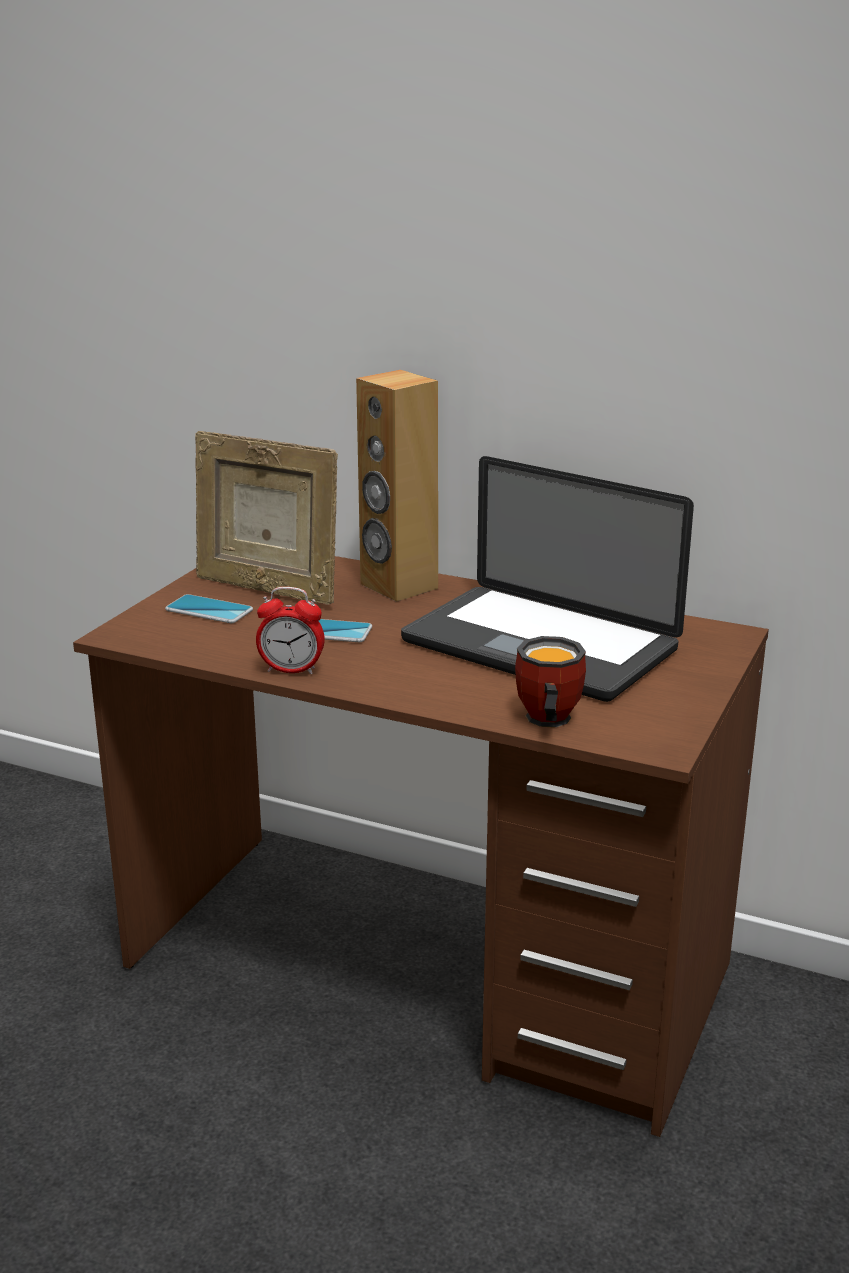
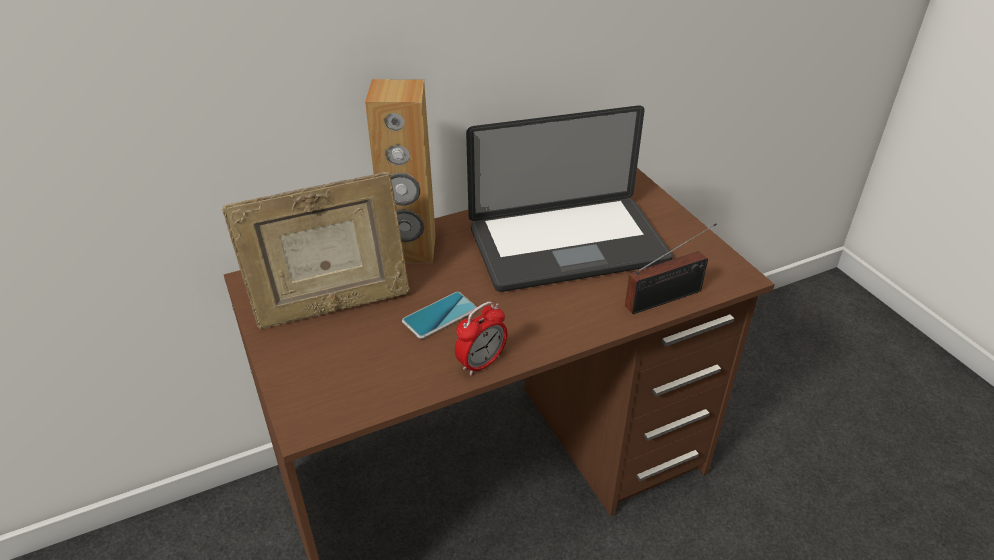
camera: 50 degrees left, 15 degrees up
phone [165,594,253,623] -> none
mug [515,636,586,728] -> radio [625,223,717,314]

